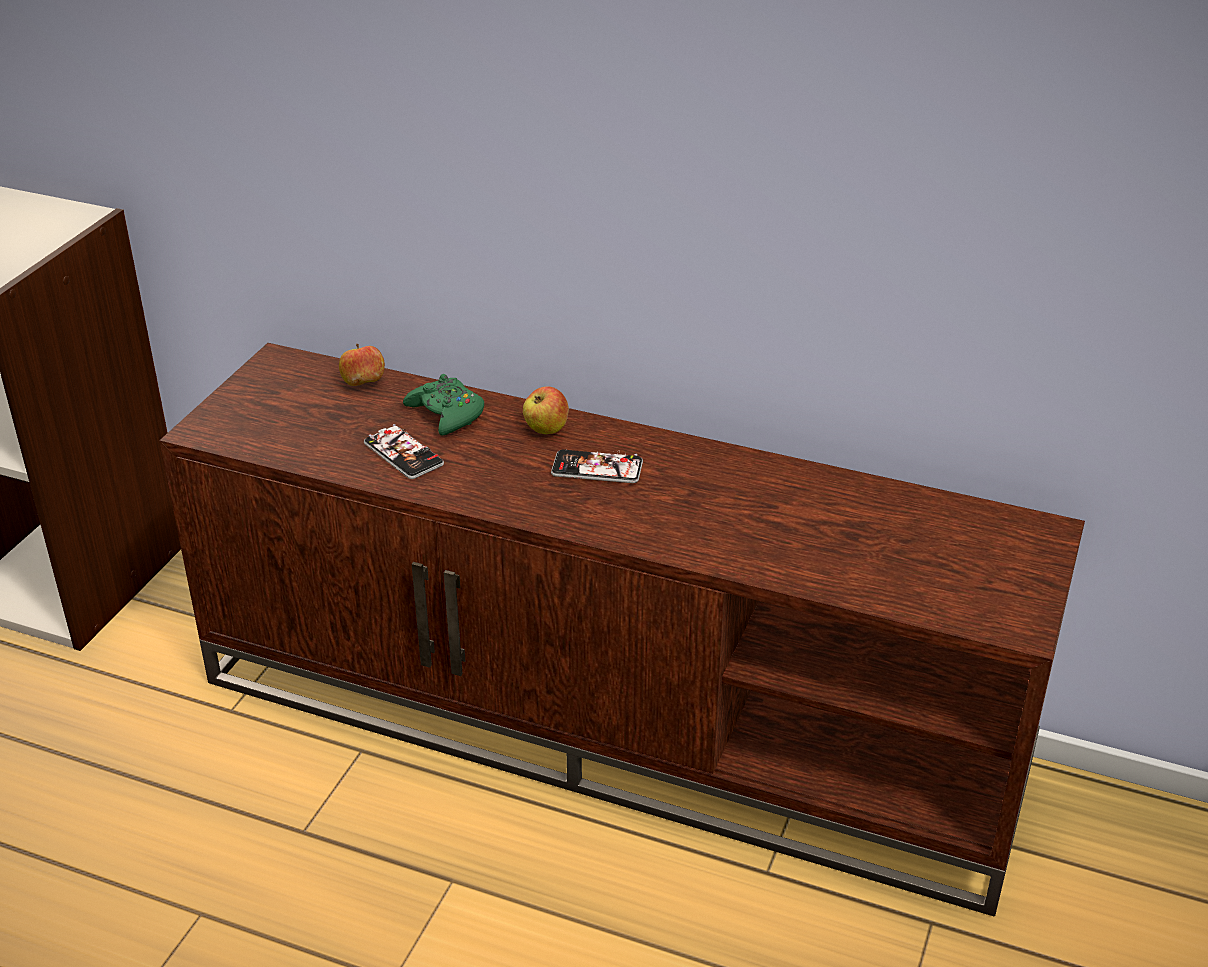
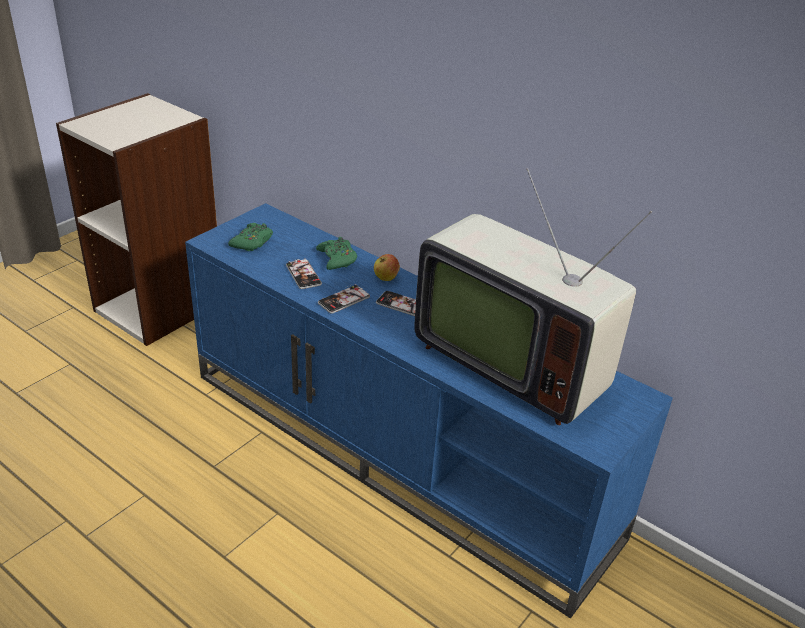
camera: 15 degrees right, 0 degrees up
brown tv stand [159,343,1085,916] -> blue tv stand [185,203,673,618]
apple [339,344,385,386] -> none
none -> green game controller [228,223,273,251]
none -> phone [318,284,370,314]
none -> television [414,168,652,425]

